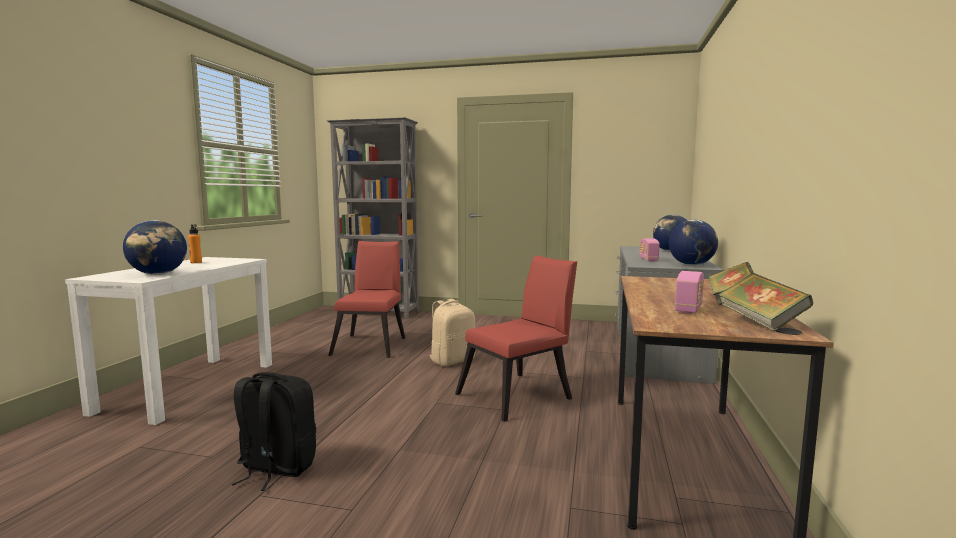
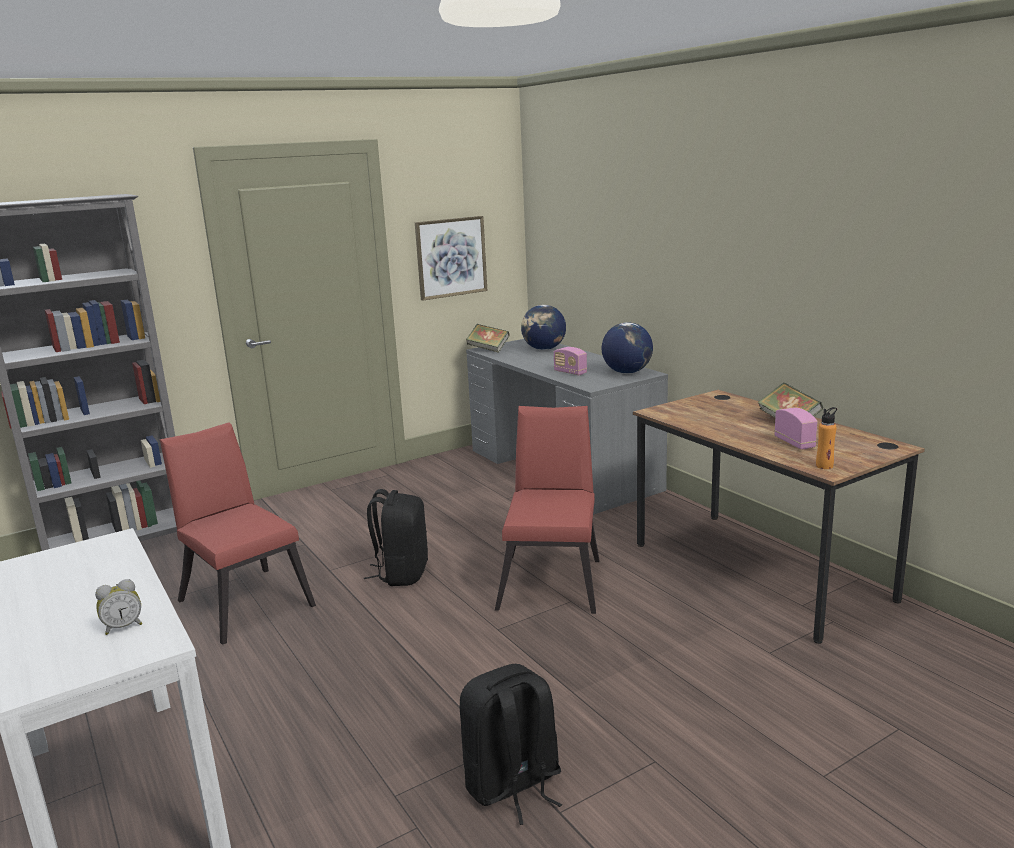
camera: 45 degrees left, 10 degrees up
globe [123,220,187,275] -> alarm clock [95,579,142,635]
orange bottle [188,224,202,263] -> orange bottle moved to [816,407,837,469]
beige backpack [429,299,476,366] -> black backpack [364,489,428,586]
book [718,273,813,332] -> book moved to [466,324,510,353]
none -> picture [415,216,487,301]

